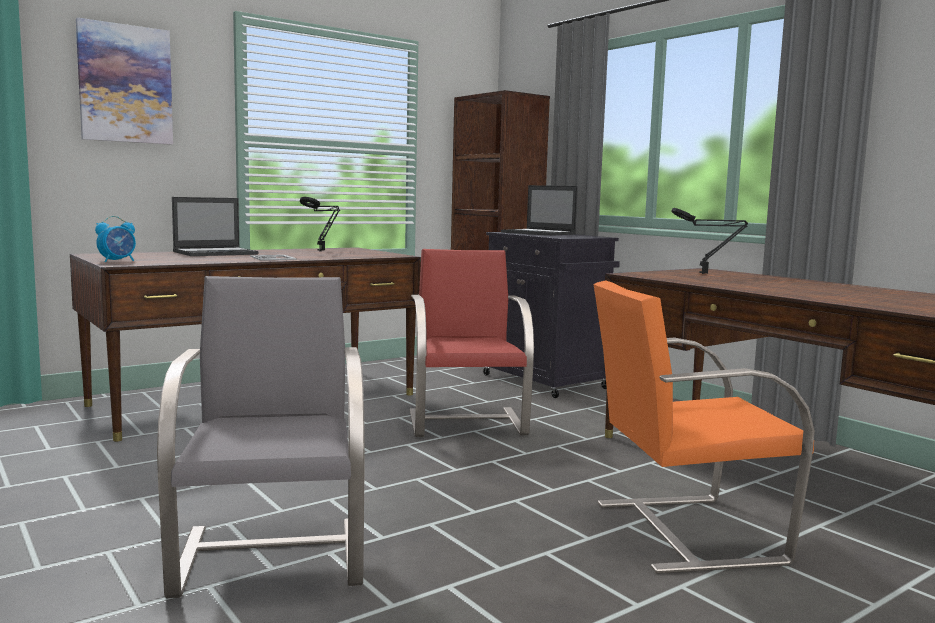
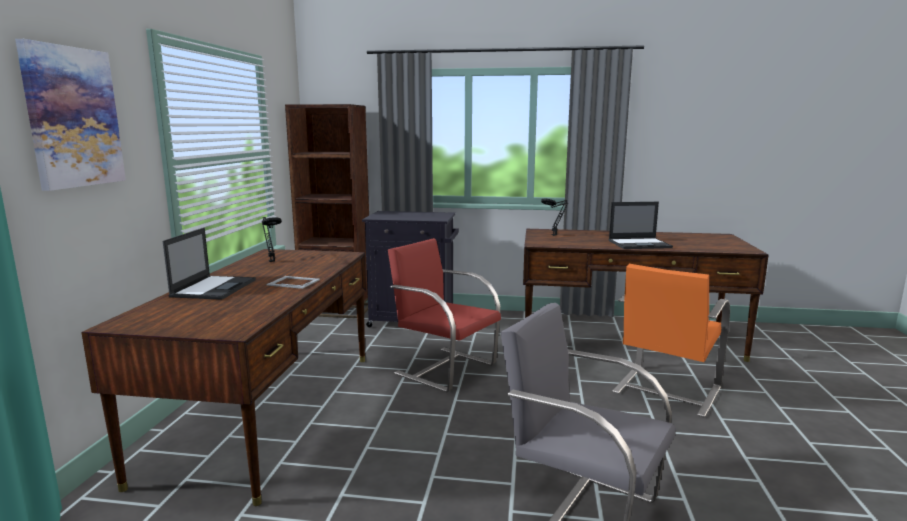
camera: 45 degrees left, 5 degrees up
alarm clock [95,216,136,262] -> none
laptop [501,185,578,236] -> laptop moved to [609,202,673,249]

